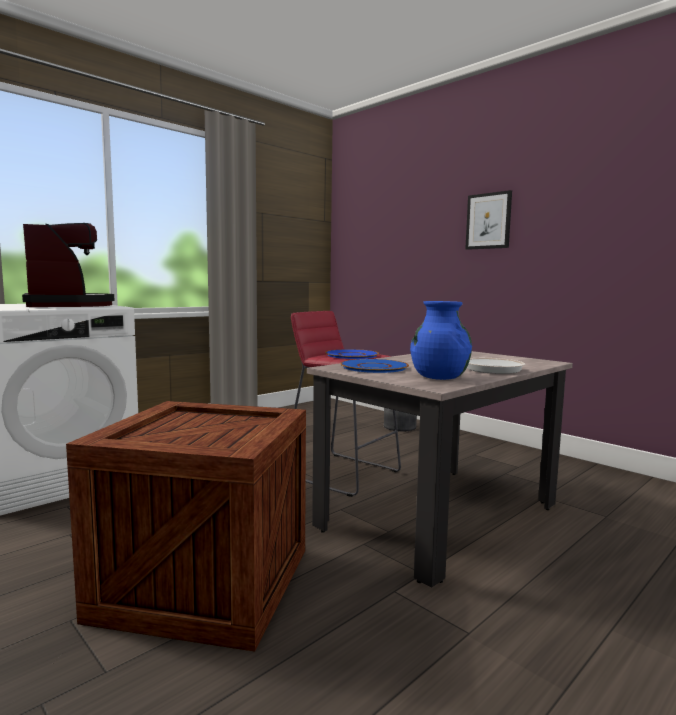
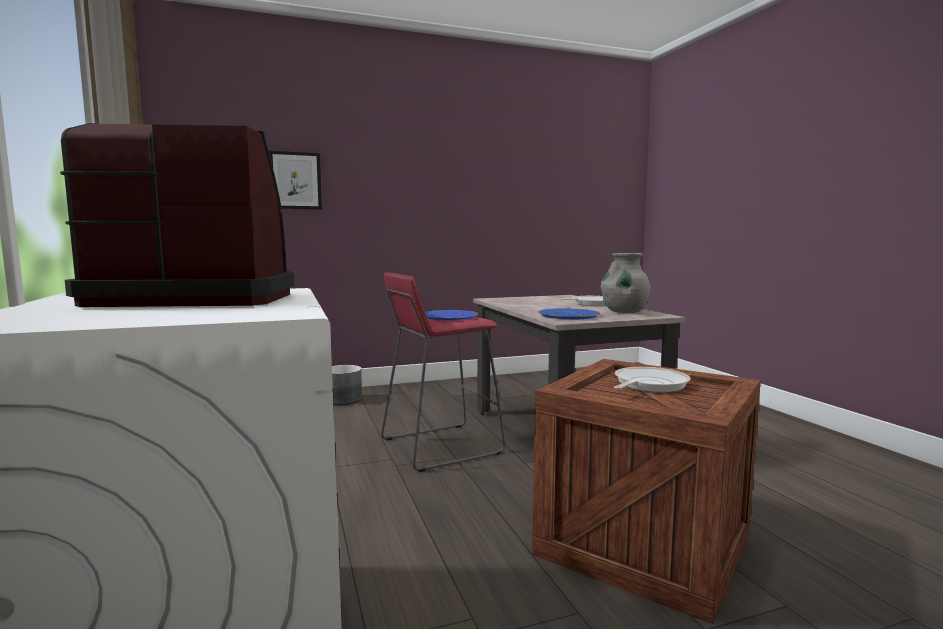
camera: 65 degrees left, 0 degrees up
blue vase [410,301,472,380] -> grey vase [601,253,650,313]
picture [465,190,512,250] -> picture moved to [269,151,322,209]
none -> frying pan [614,367,691,392]

